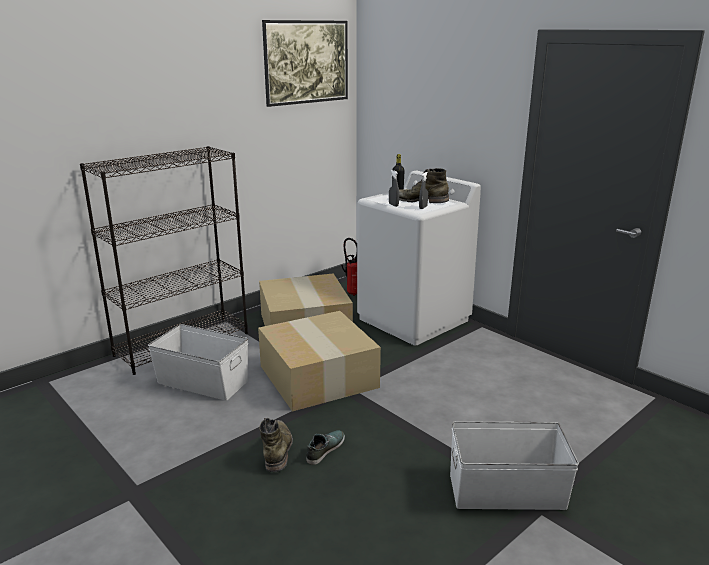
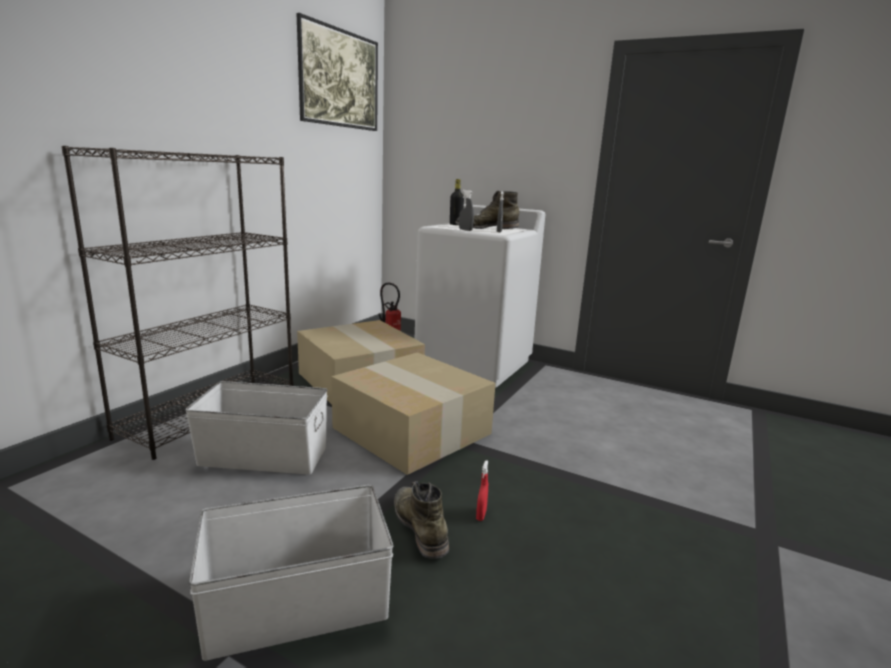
camera: 20 degrees left, 5 degrees down
shoe [306,430,345,465] -> red spray bottle [476,460,488,521]
white storage box [450,421,579,510] -> white storage box moved to [189,485,394,661]

